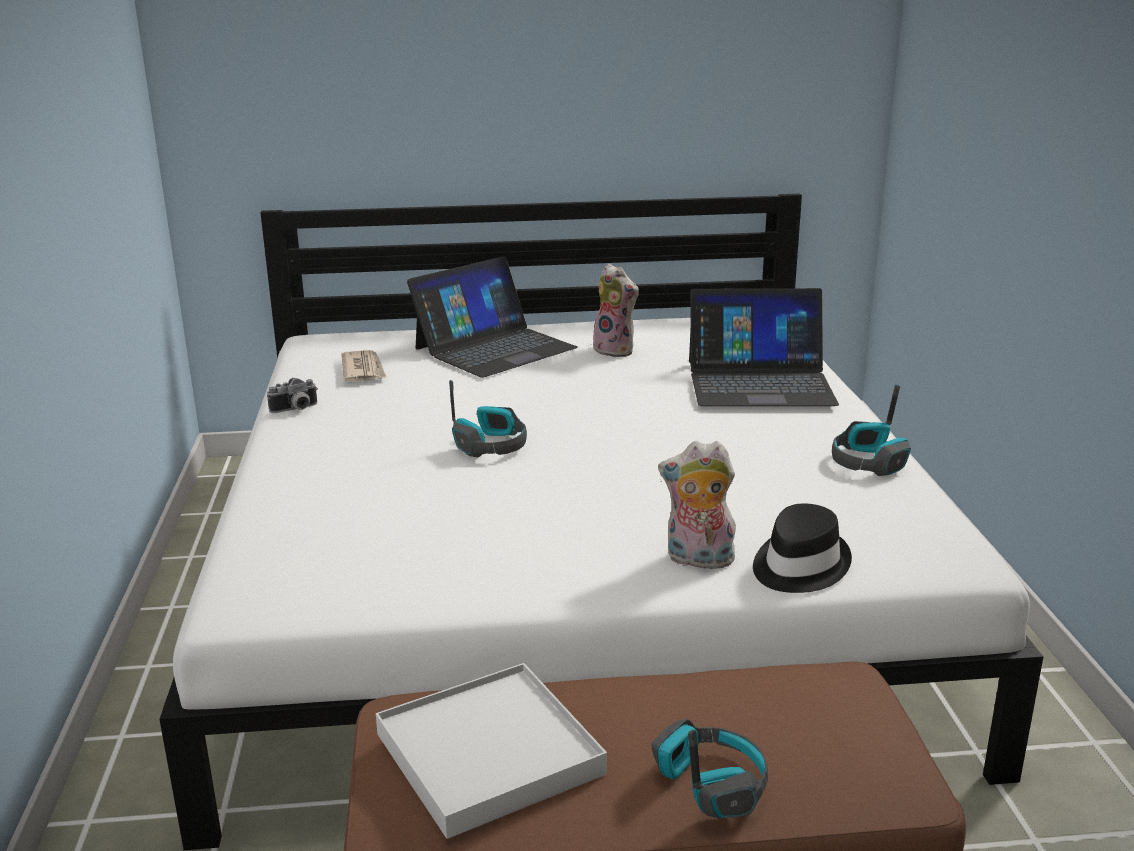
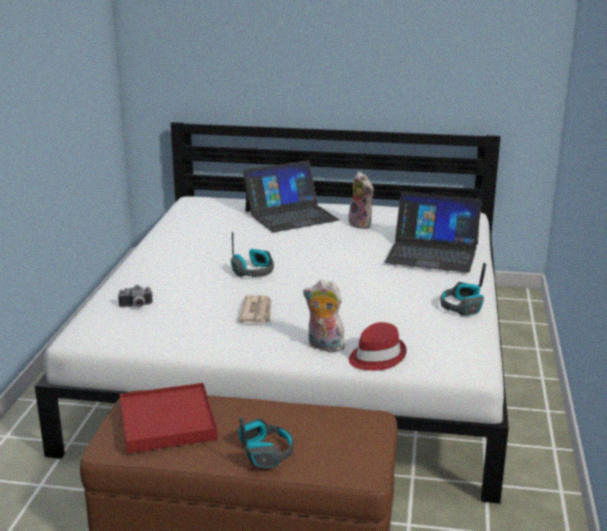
camera: 15 degrees right, 0 degrees up
camera [267,378,318,413] -> camera moved to [118,285,153,307]
newspaper [342,350,387,381] -> newspaper moved to [239,295,271,323]
white tray [376,663,607,839] -> red tray [120,383,218,453]
black hat [753,504,852,593] -> red hat [349,322,407,371]

